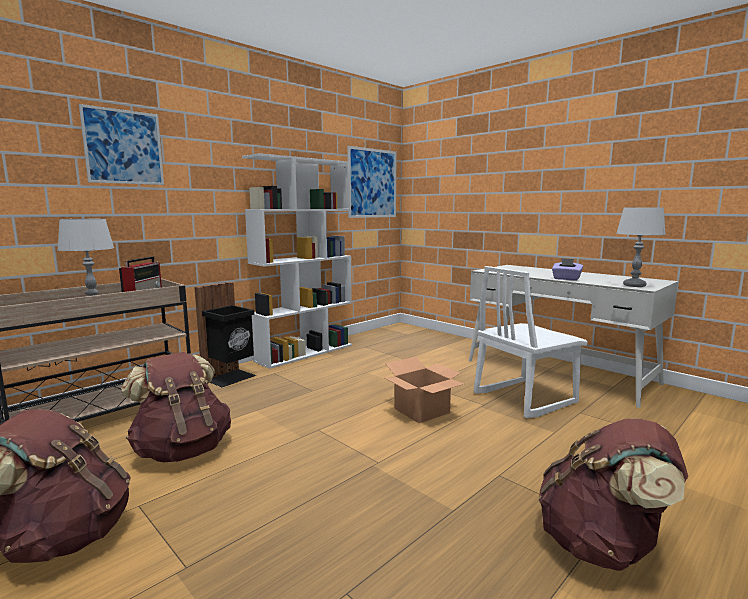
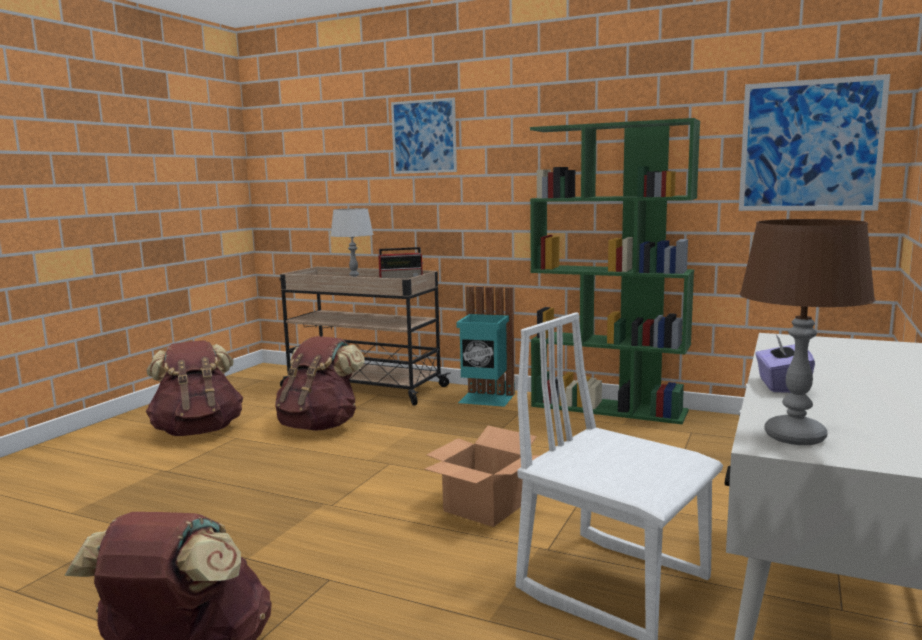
camera: 70 degrees right, 0 degrees up
black trash can [194,282,256,387] -> turquoise trash can [456,286,515,407]
white bookcase [242,153,352,369] -> green bookcase [530,118,700,424]
grey table lamp [616,207,666,287] -> brown table lamp [740,219,875,445]

